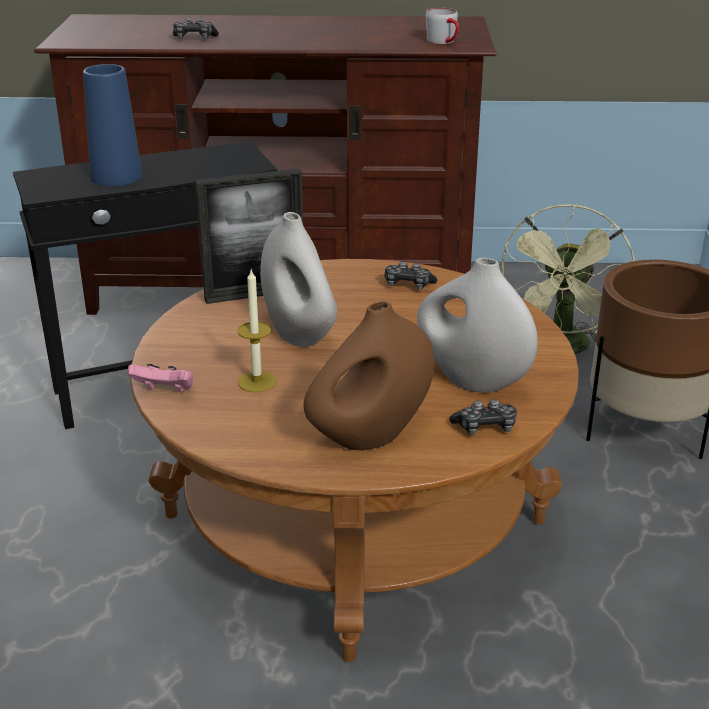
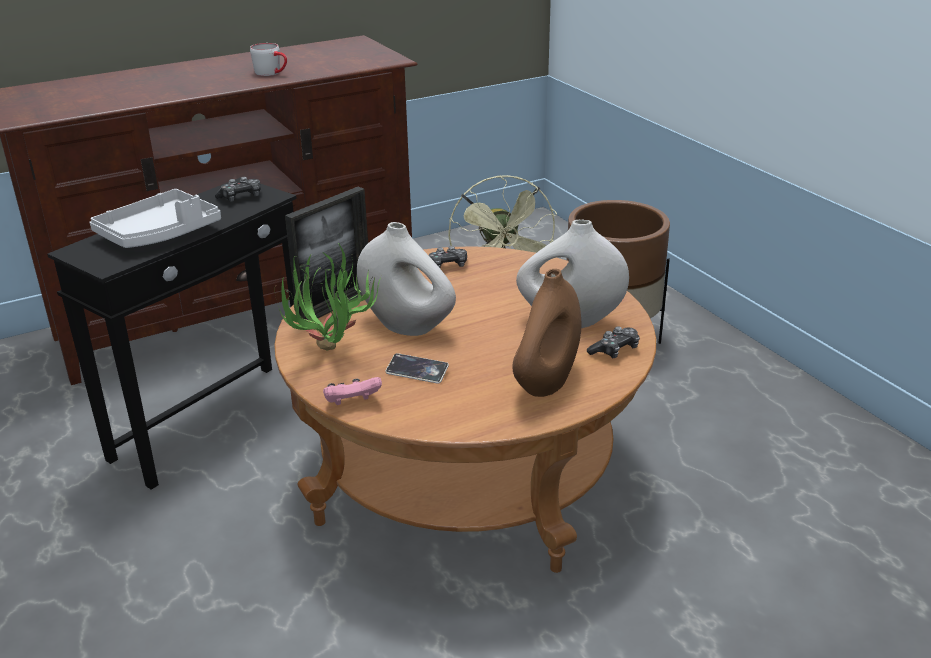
camera: 30 degrees left, 0 degrees up
blue vase [83,64,142,186] -> grey tray [90,189,221,248]
game controller [173,18,219,39] -> game controller moved to [215,177,261,202]
candle [238,270,277,392] -> phone [386,353,449,384]
grey mug [426,8,459,44] -> grey mug moved to [250,43,287,76]
none -> potted plant [276,244,382,350]

